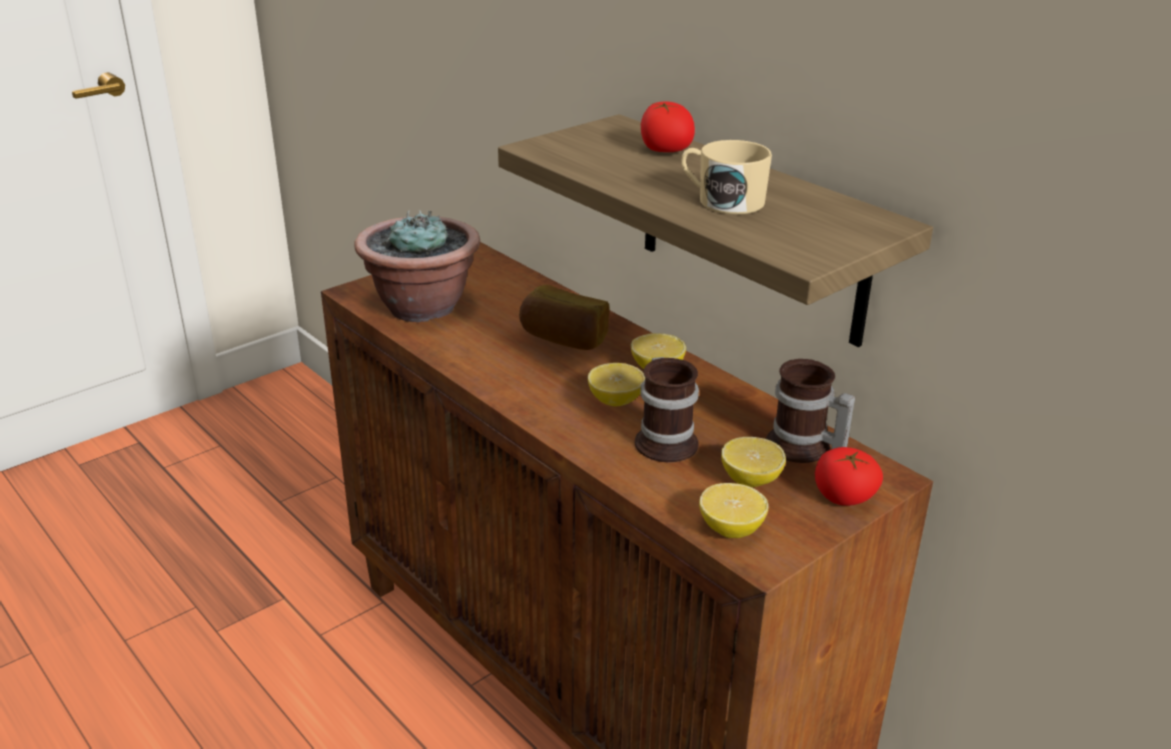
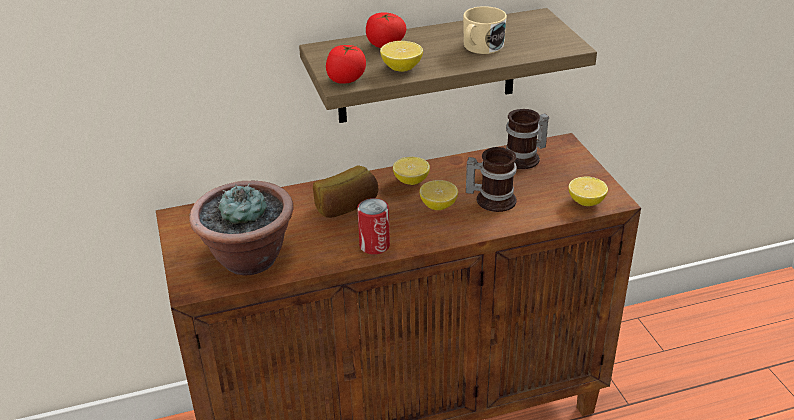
camera: 65 degrees left, 5 degrees up
lemon [721,437,786,487] -> lemon moved to [380,41,423,72]
tomato [815,447,883,506] -> tomato moved to [326,45,366,84]
none -> can [357,198,390,255]

